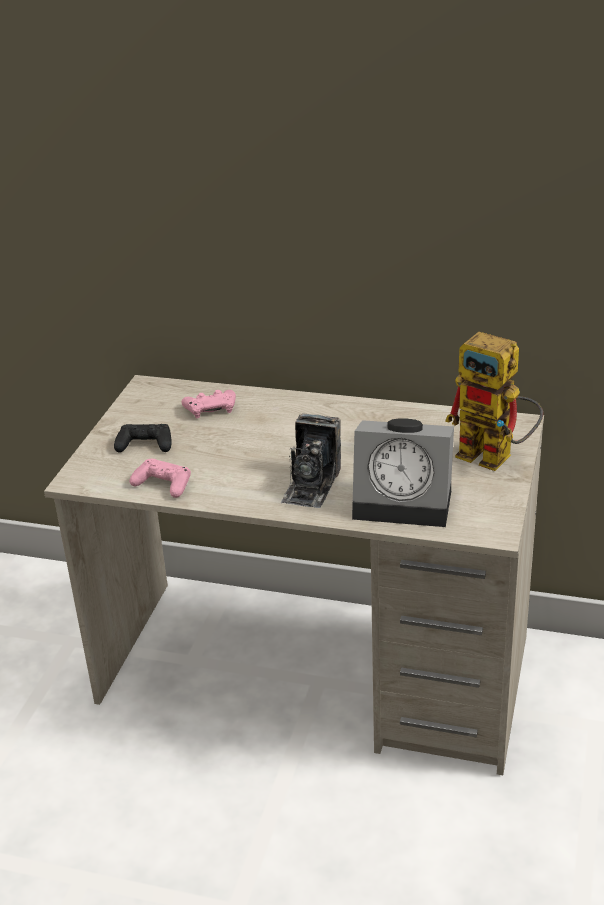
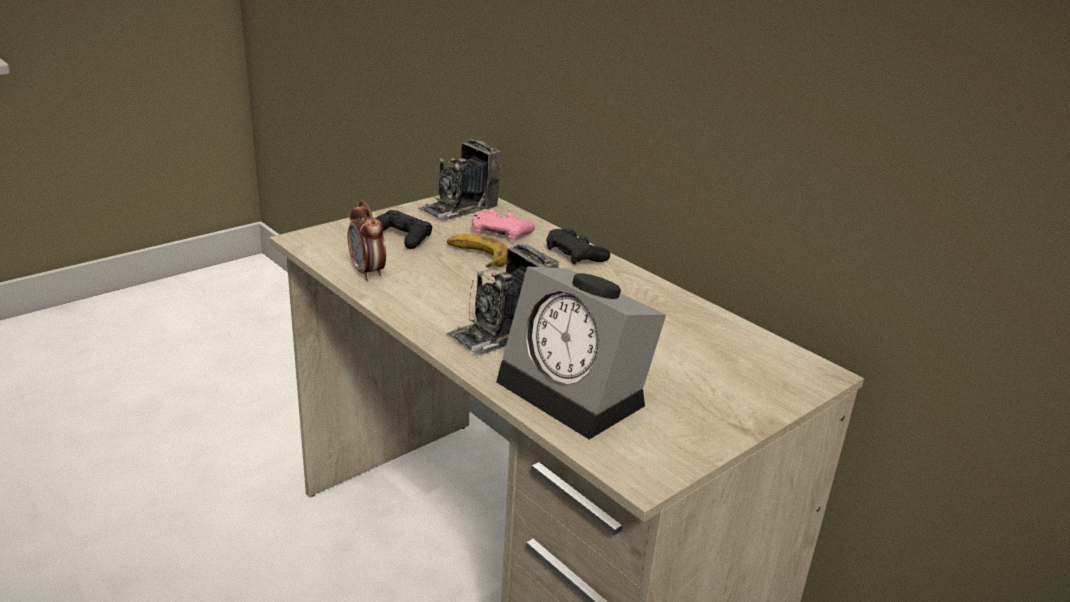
camera: 30 degrees right, 5 degrees down
pink game controller [129,459,191,498] -> alarm clock [347,200,386,280]
toy robot [445,332,543,471] -> none
none -> camera [418,139,501,221]
none -> banana [447,234,508,268]
none -> black game controller [546,228,610,265]

